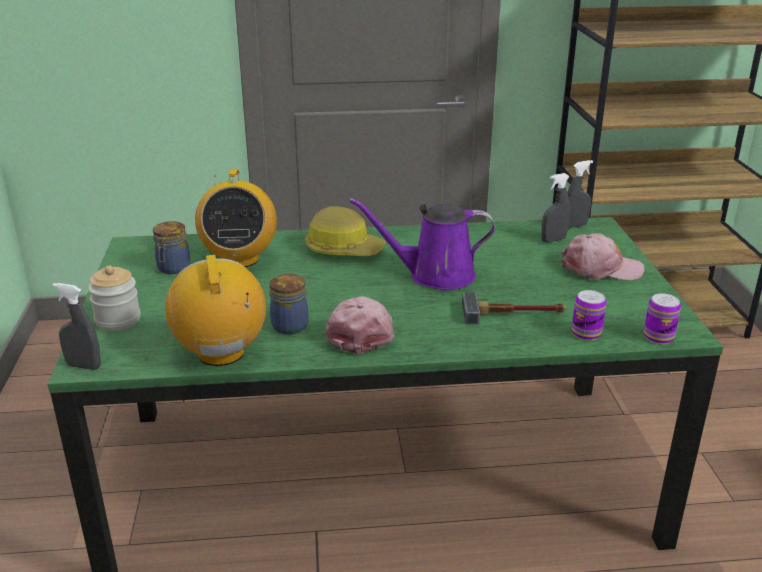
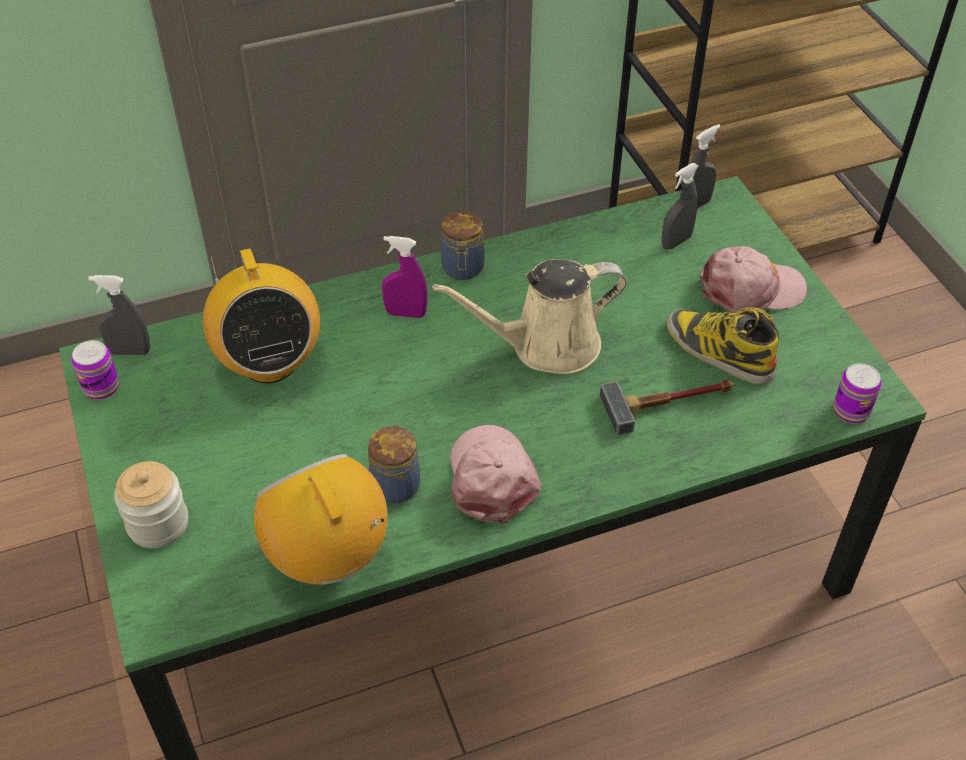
camera: 15 degrees left, 20 degrees up
grey spray bottle [53,283,101,370] -> grey spray bottle moved to [88,275,150,355]
jar [153,221,190,274] -> jar moved to [441,211,485,280]
hard hat [306,206,386,256] -> purple spray bottle [382,236,427,318]
purple watering can [349,198,495,290] -> beige watering can [432,259,626,374]
can [572,290,607,341] -> can moved to [71,340,119,400]
none -> boot [667,307,779,384]

